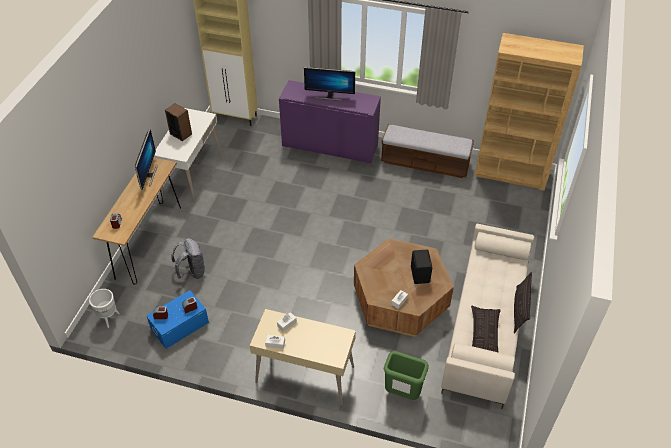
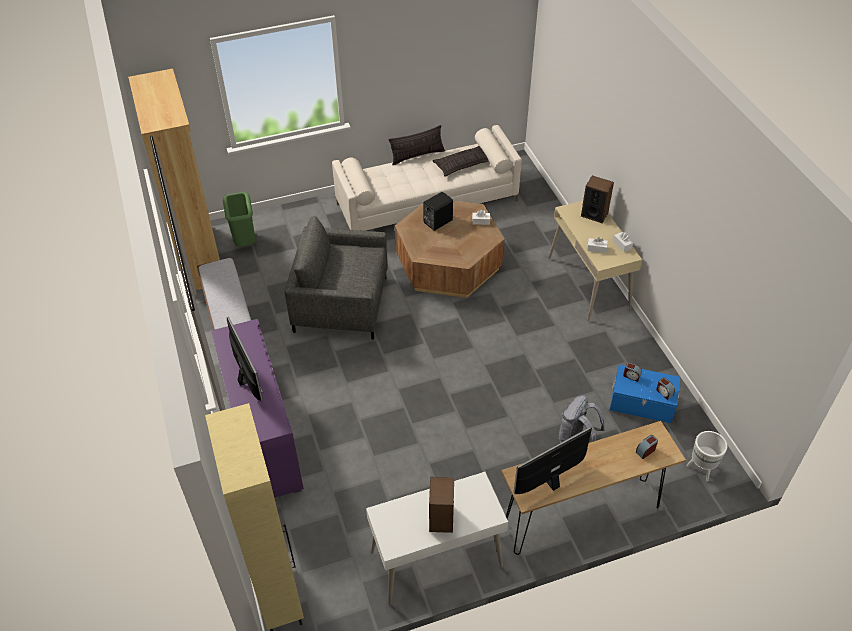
camera: 125 degrees left, 0 degrees up
green trash can [384,351,429,400] -> green trash can moved to [223,192,255,247]
none -> grey armchair [284,216,388,340]
none -> speaker [581,176,614,223]

